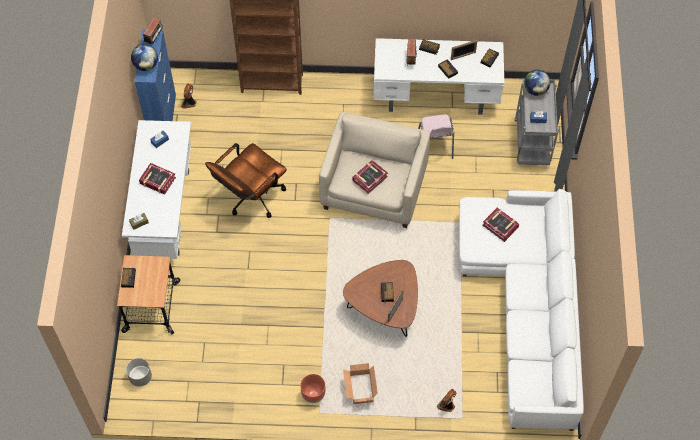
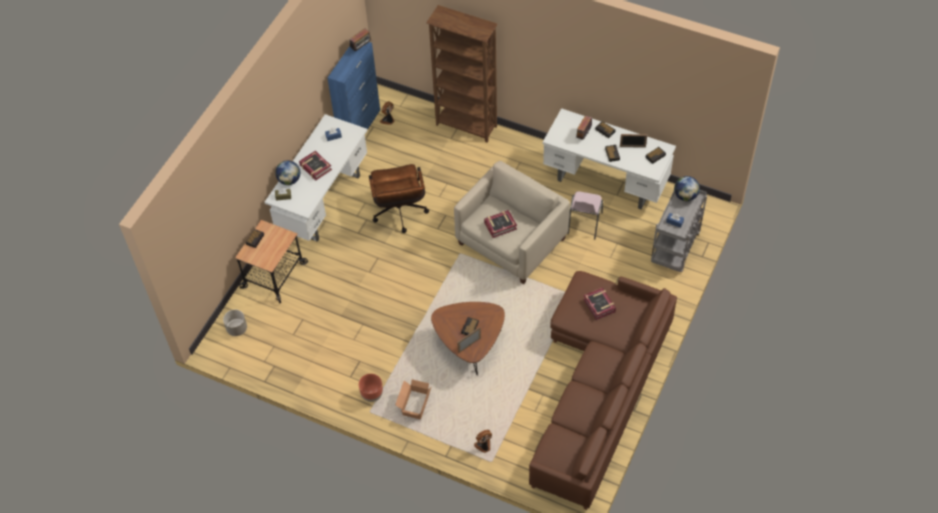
camera: 25 degrees right, 5 degrees down
globe [131,44,158,71] -> globe moved to [275,160,300,185]
brown office chair [205,143,287,218] -> brown office chair turned 75 degrees counterclockwise [369,164,429,233]
white sofa [459,189,584,431] -> brown sofa [529,271,677,510]

